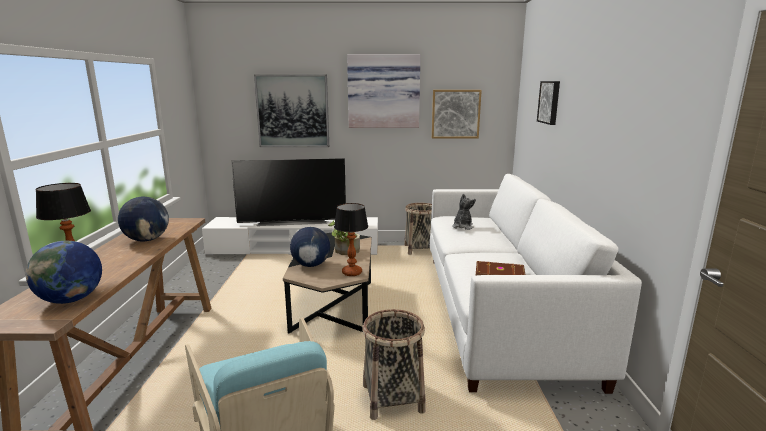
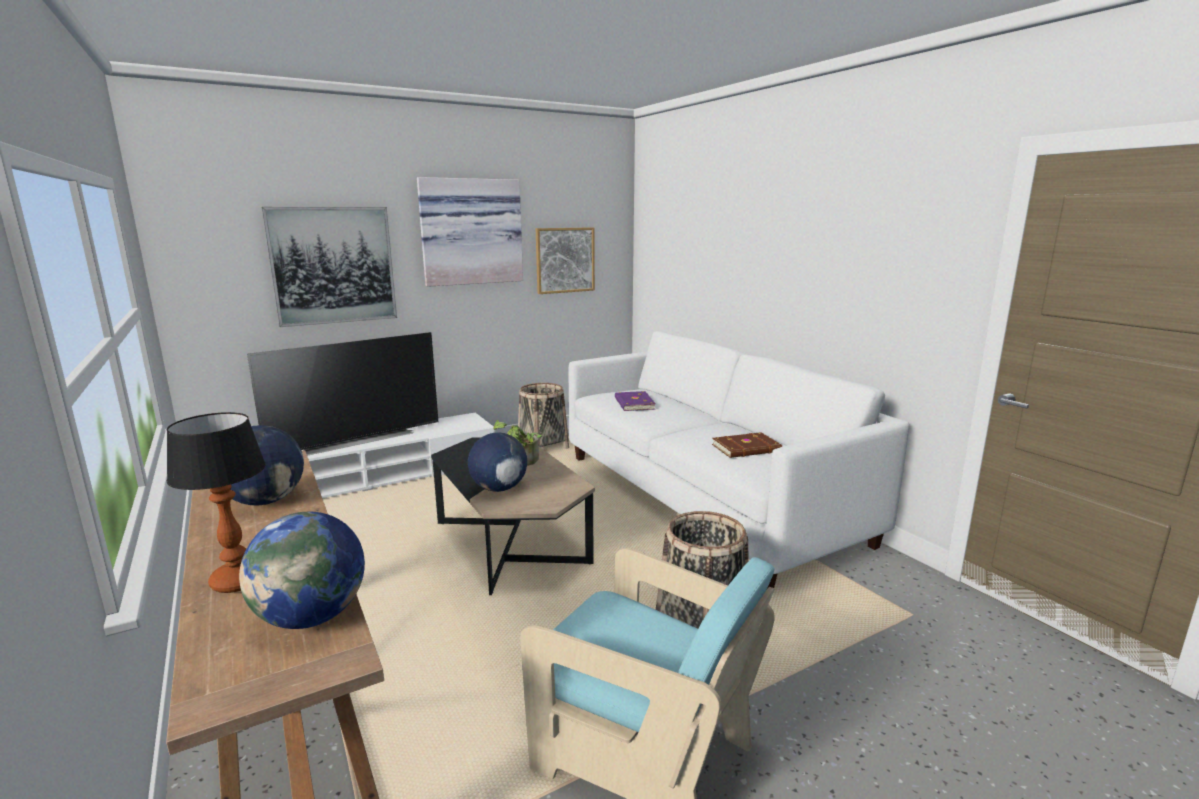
camera: 30 degrees left, 0 degrees up
table lamp [334,203,368,276] -> none
plush toy [452,193,476,230] -> purple book [615,391,656,411]
picture [537,81,560,125] -> none

